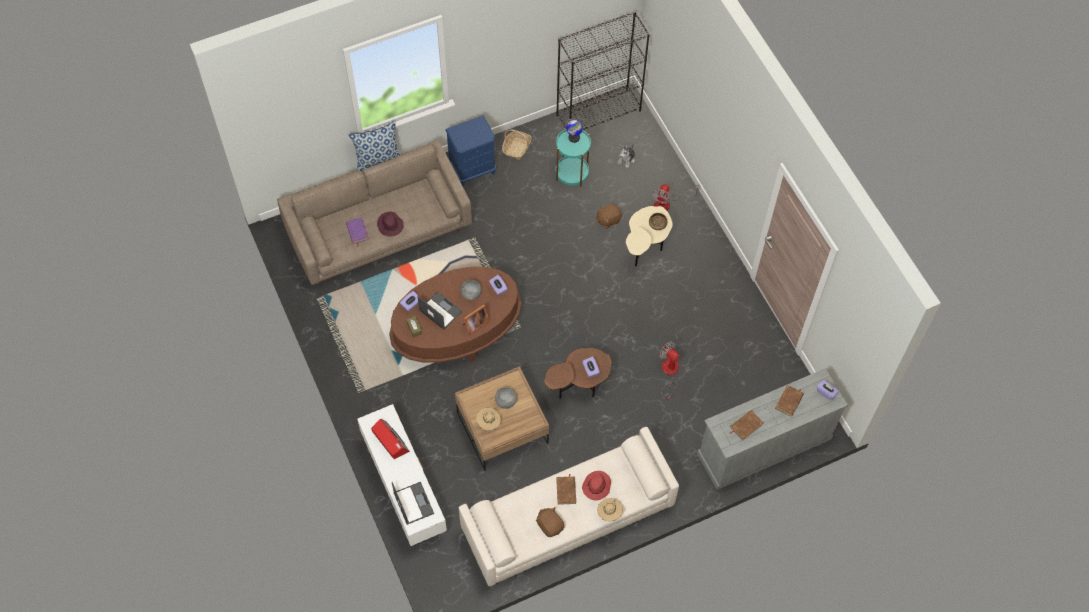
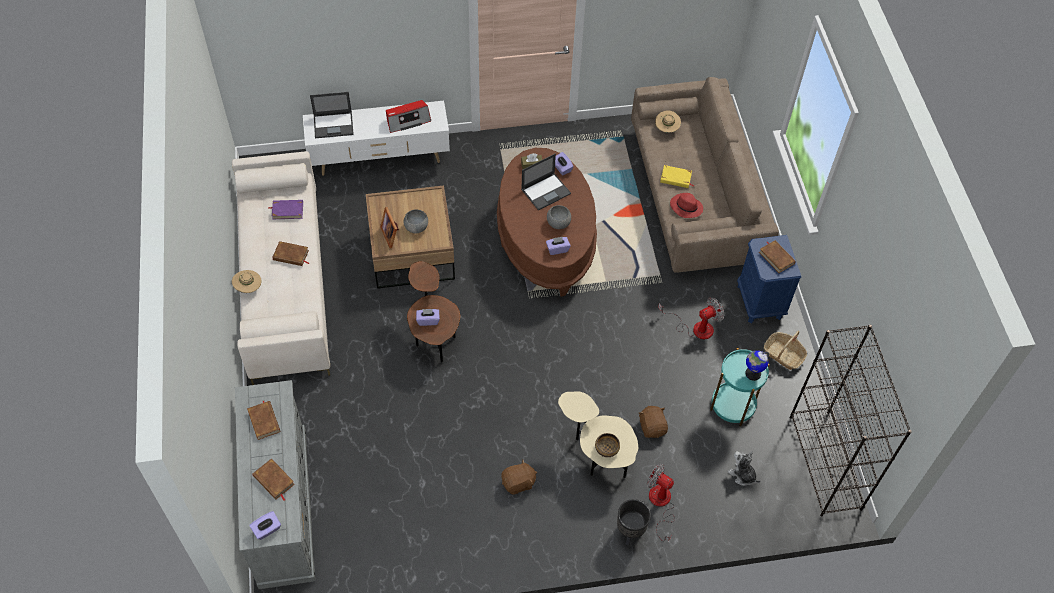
camera: 105 degrees right, 5 degrees down
purple book [346,217,369,247] -> purple book moved to [268,200,303,219]
pillow [349,121,401,171] -> none
purple hat [377,212,404,237] -> yellow book [660,165,694,188]
picture frame [463,305,490,335] -> picture frame moved to [380,207,399,248]
beige hat [476,408,501,431] -> beige hat moved to [655,110,681,133]
brown plush toy [536,507,564,537] -> brown plush toy moved to [501,460,537,495]
red hat [582,471,611,500] -> red hat moved to [670,193,703,218]
fan [659,341,680,401] -> fan moved to [658,298,724,339]
none -> black planter [617,499,651,546]
none -> brown book [759,240,796,273]

